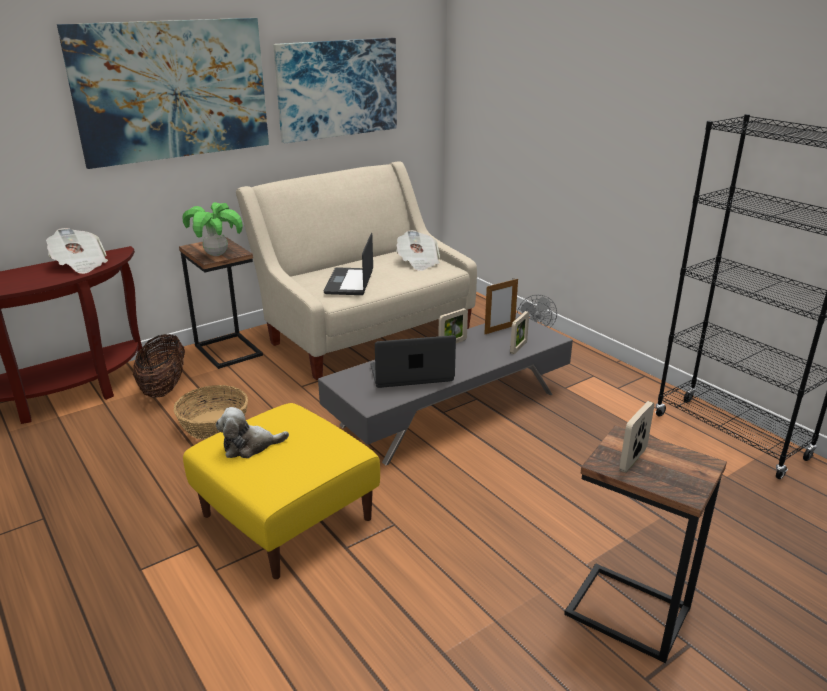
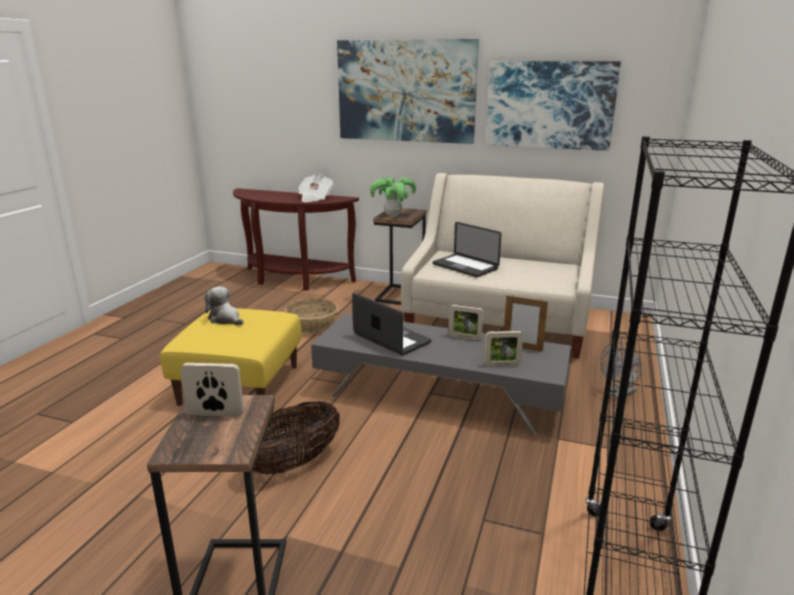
camera: 55 degrees right, 5 degrees down
basket [133,334,185,397] -> basket moved to [252,401,340,475]
laptop [324,233,373,295] -> laptop turned 105 degrees counterclockwise [433,222,502,277]
newspaper [396,230,440,271] -> none

